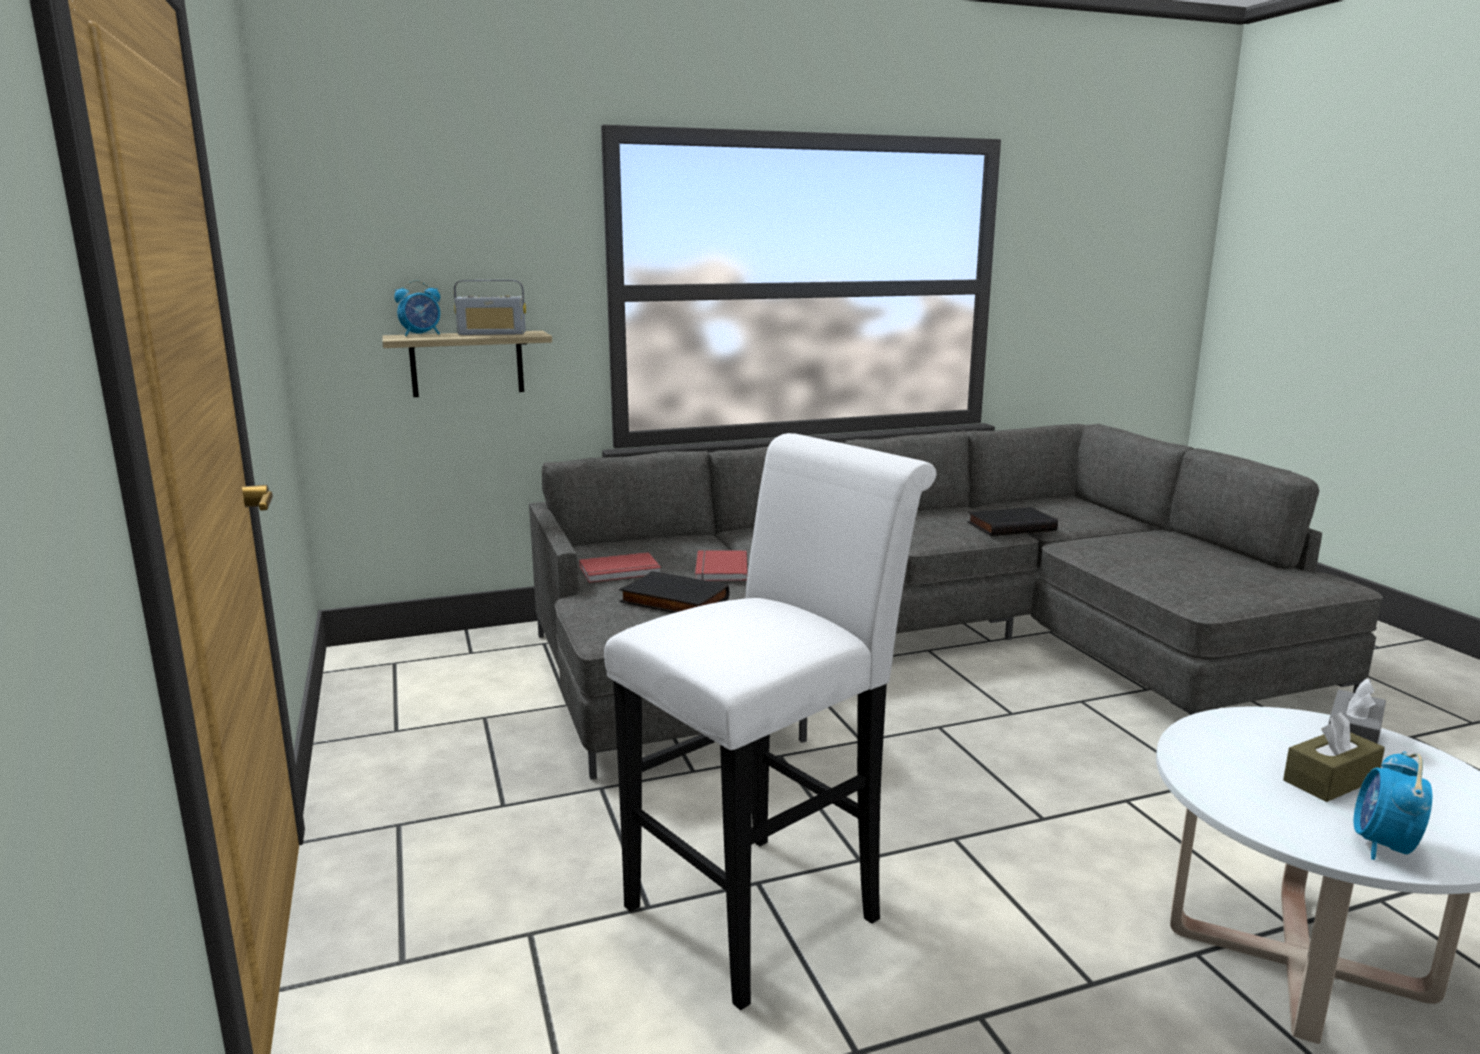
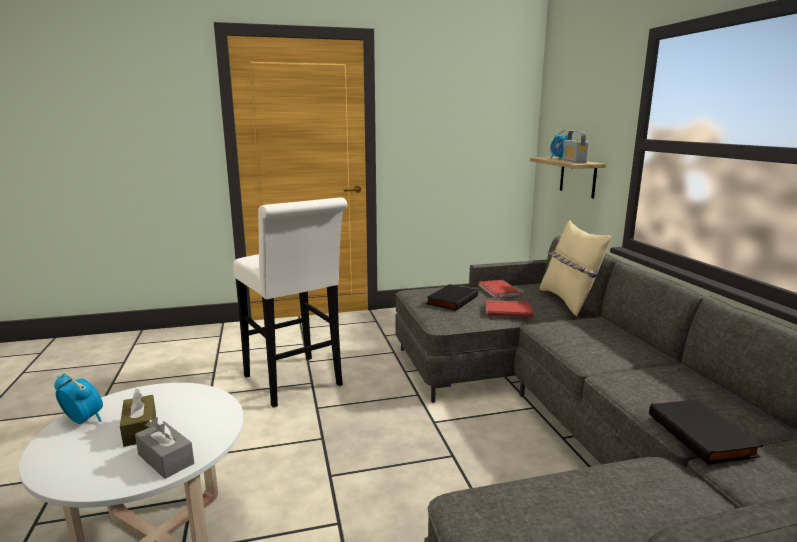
camera: 95 degrees right, 0 degrees up
none -> beige pillow [539,220,611,316]

